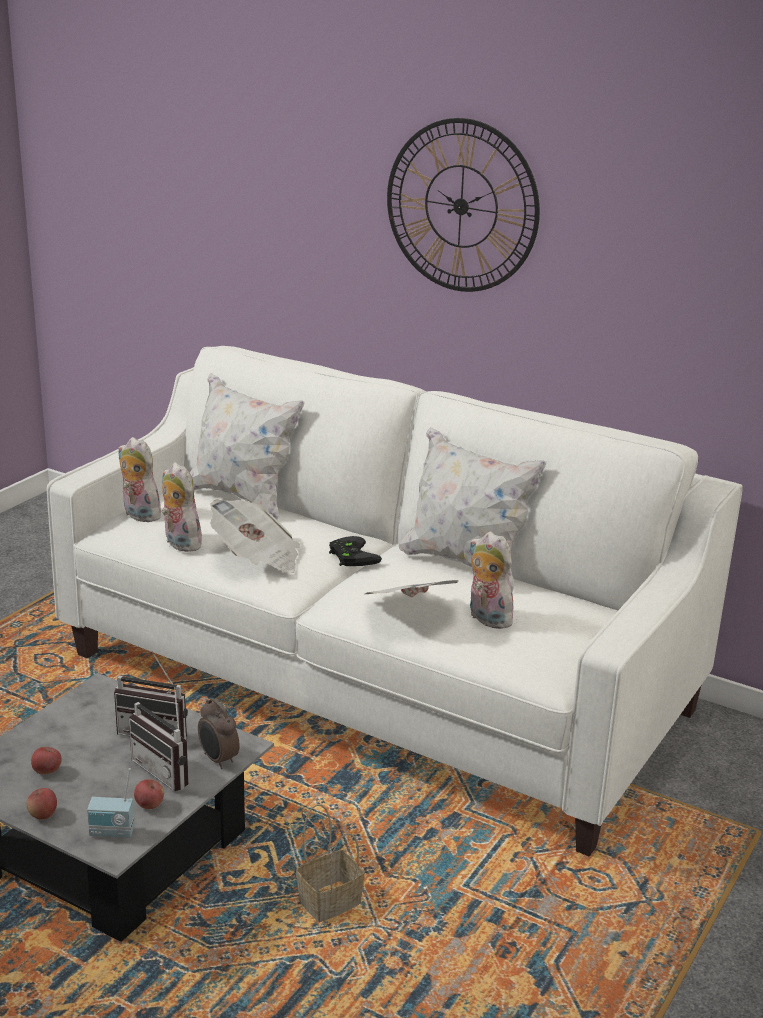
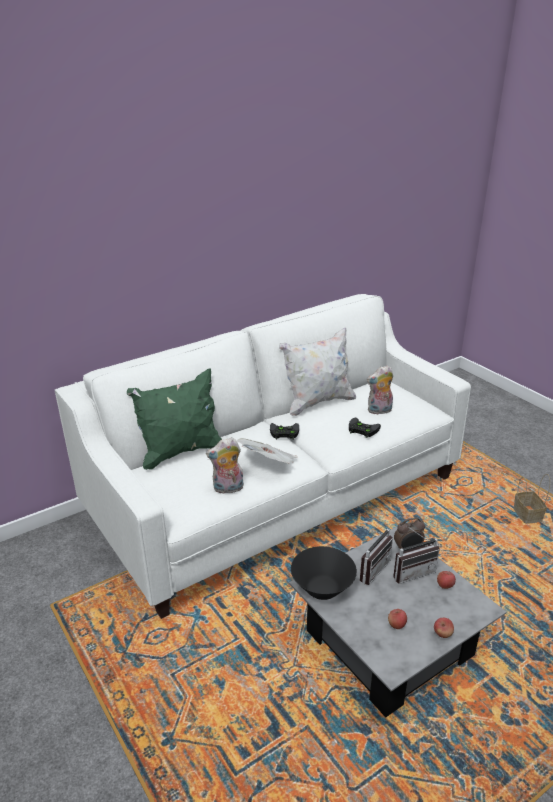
camera: 65 degrees left, 5 degrees up
radio [87,768,135,838] -> none
plush toy [118,437,161,522] -> none
white pillow [190,373,305,520] -> green pillow [127,368,222,470]
basket [296,804,365,922] -> basket moved to [513,474,550,524]
newspaper [365,580,459,597] -> black game controller [349,418,381,438]
wall clock [387,118,540,292] -> none
none -> black bowl [291,546,357,600]

